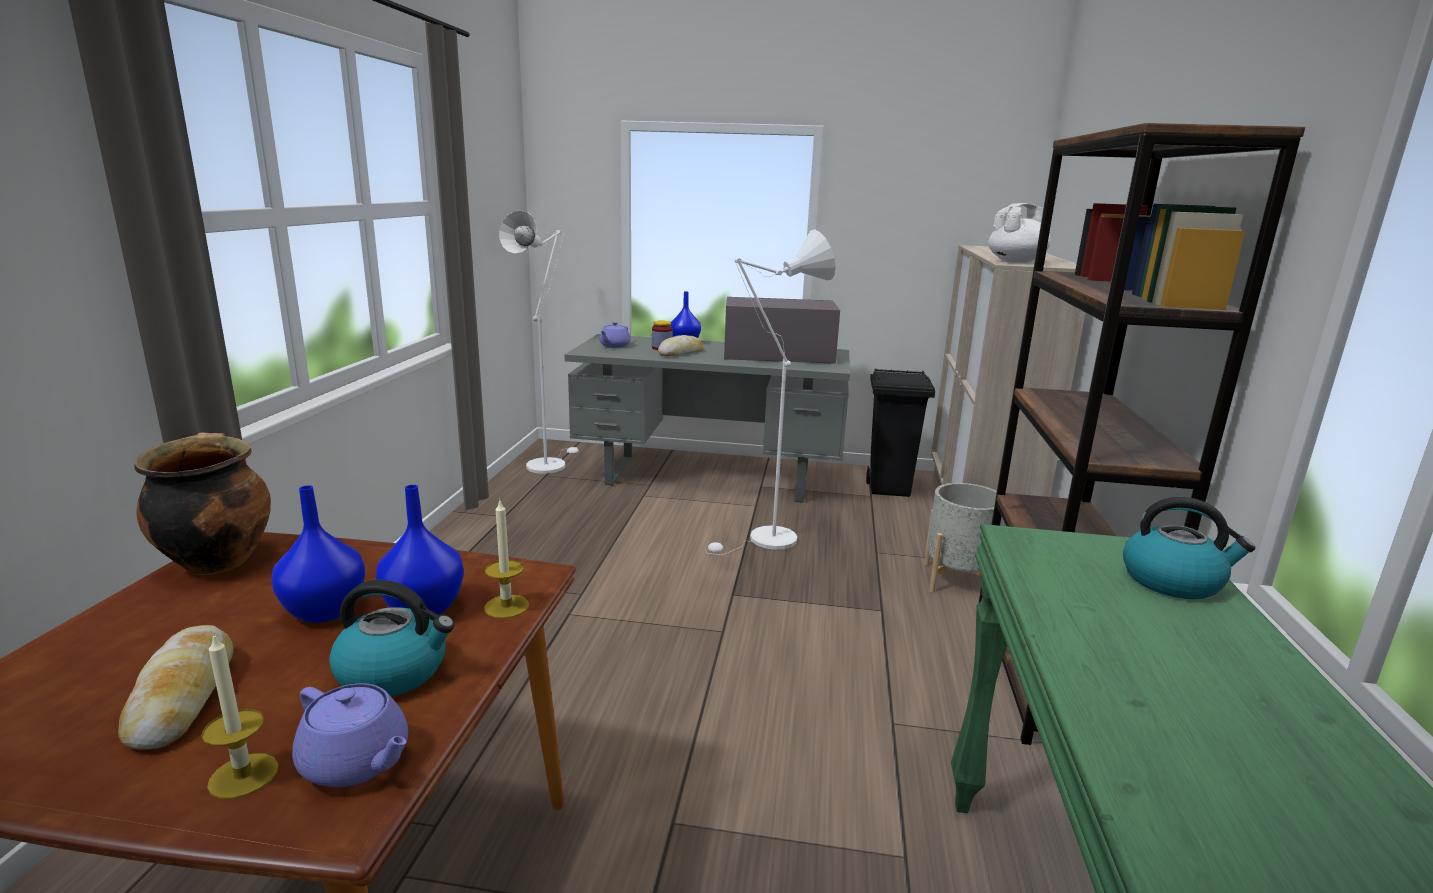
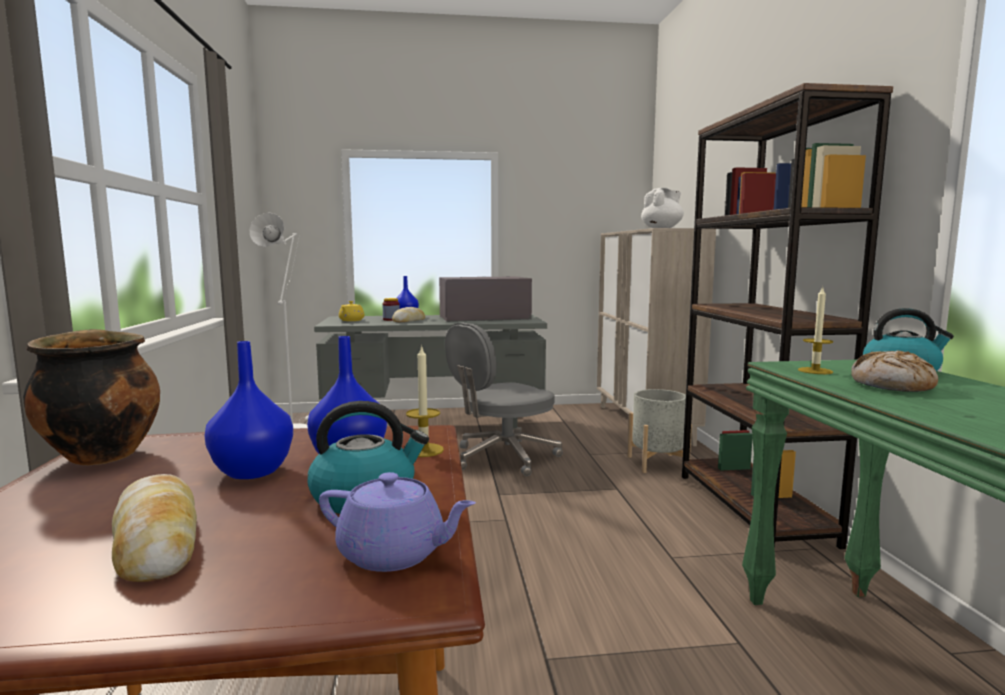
camera: 15 degrees left, 10 degrees down
candle [201,633,278,799] -> candle moved to [798,286,833,374]
purple teapot [600,322,631,348] -> yellow teapot [339,301,365,321]
white floor lamp [705,229,836,555] -> grey office chair [445,322,563,476]
black trash can [866,368,935,497] -> none
none -> bread [851,350,938,392]

